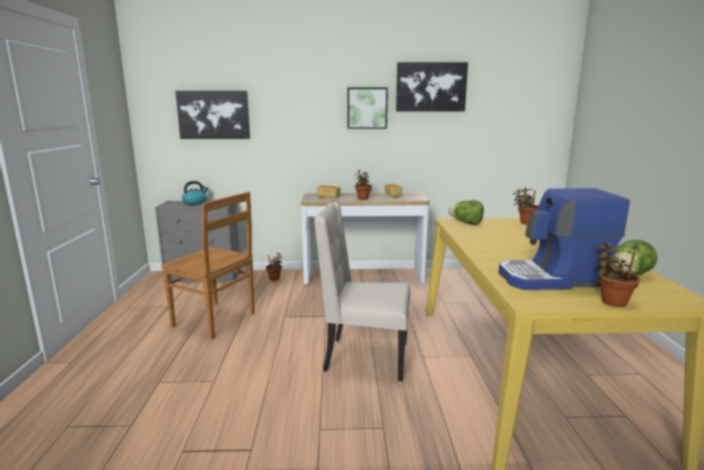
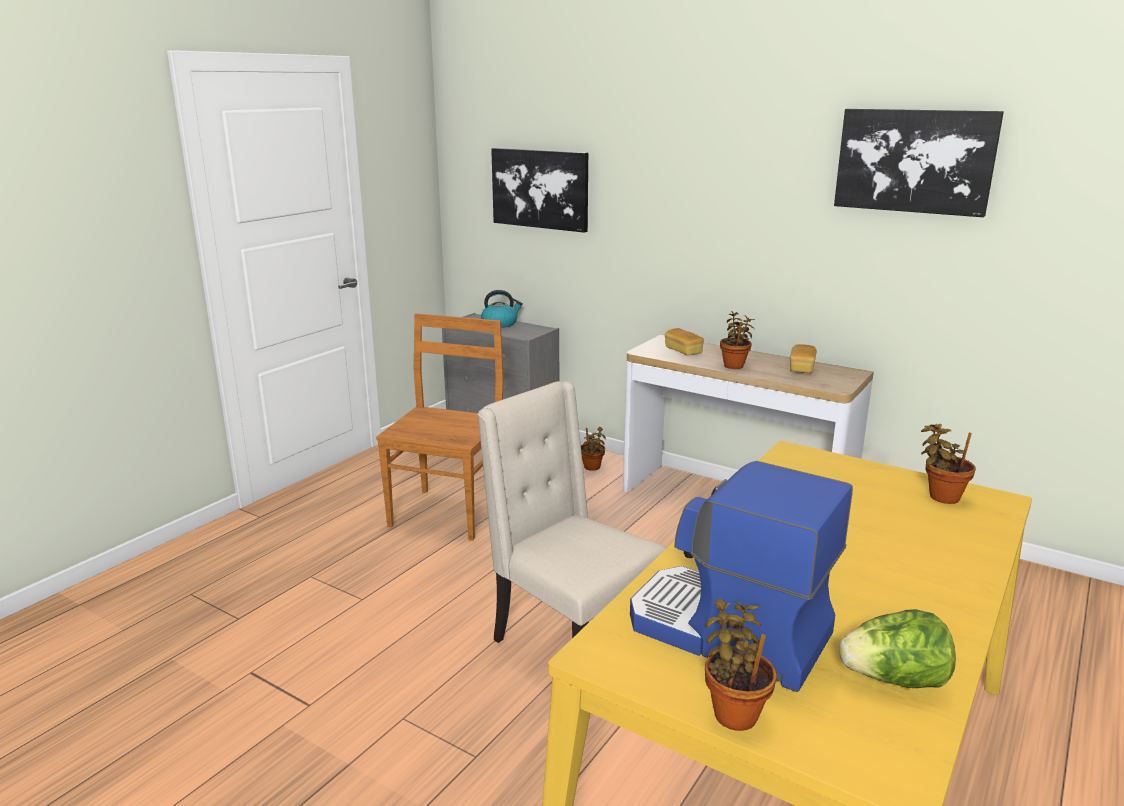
camera: 35 degrees right, 5 degrees up
brown chair [161,192,255,339] -> brown chair turned 135 degrees counterclockwise [376,313,504,541]
picture [348,87,388,129] -> none
lettuce [449,200,484,225] -> none

